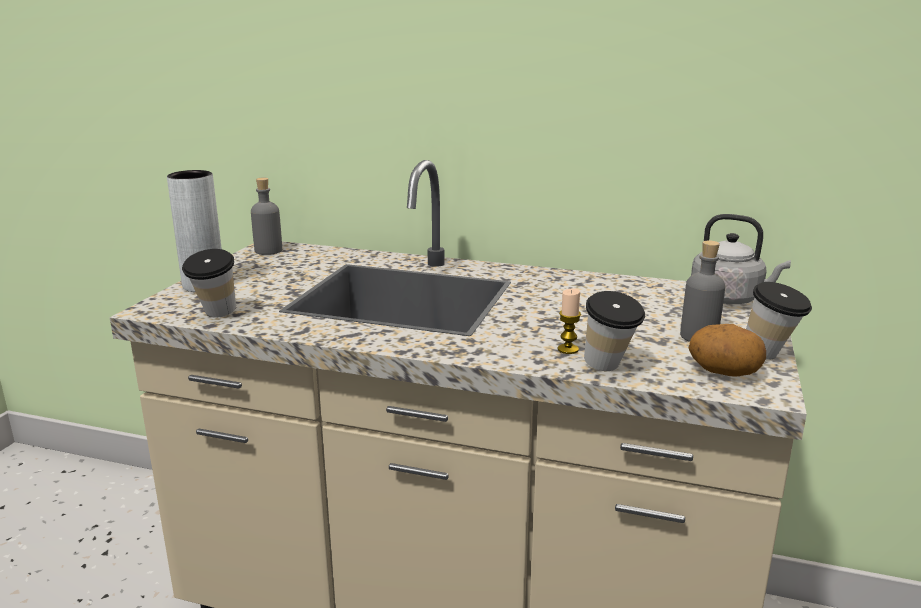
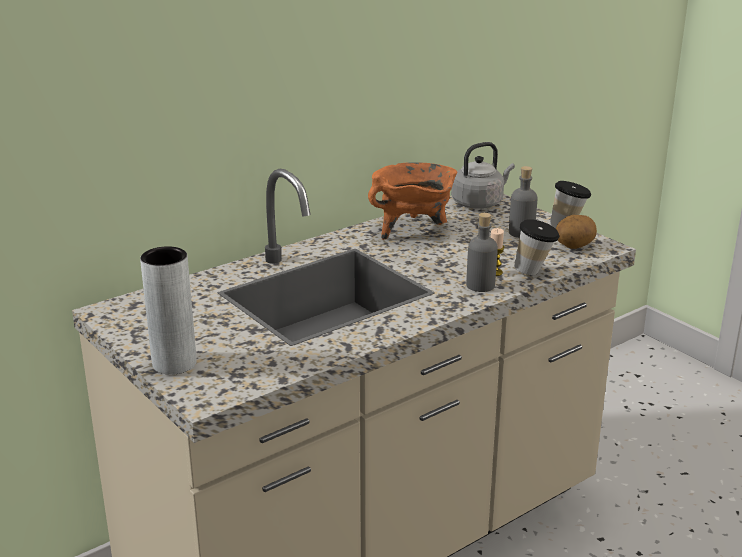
camera: 55 degrees left, 5 degrees up
cup [182,249,236,317] -> none
grey bottle [251,178,282,255] -> grey bottle moved to [466,213,498,292]
none -> orange cooking pot [368,162,458,240]

